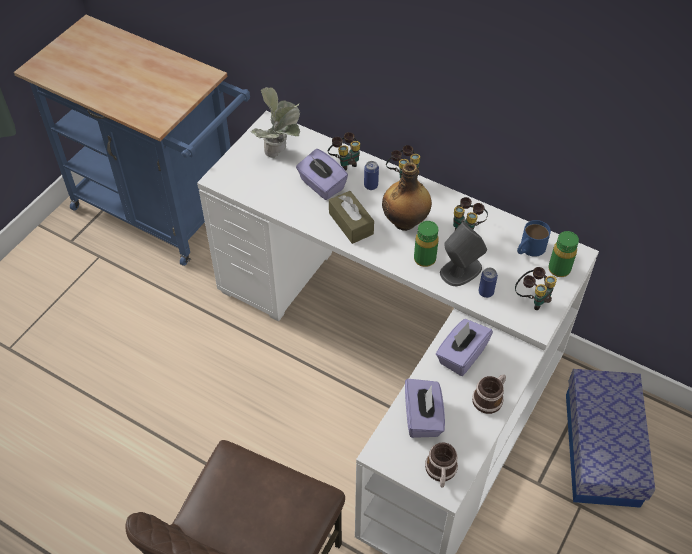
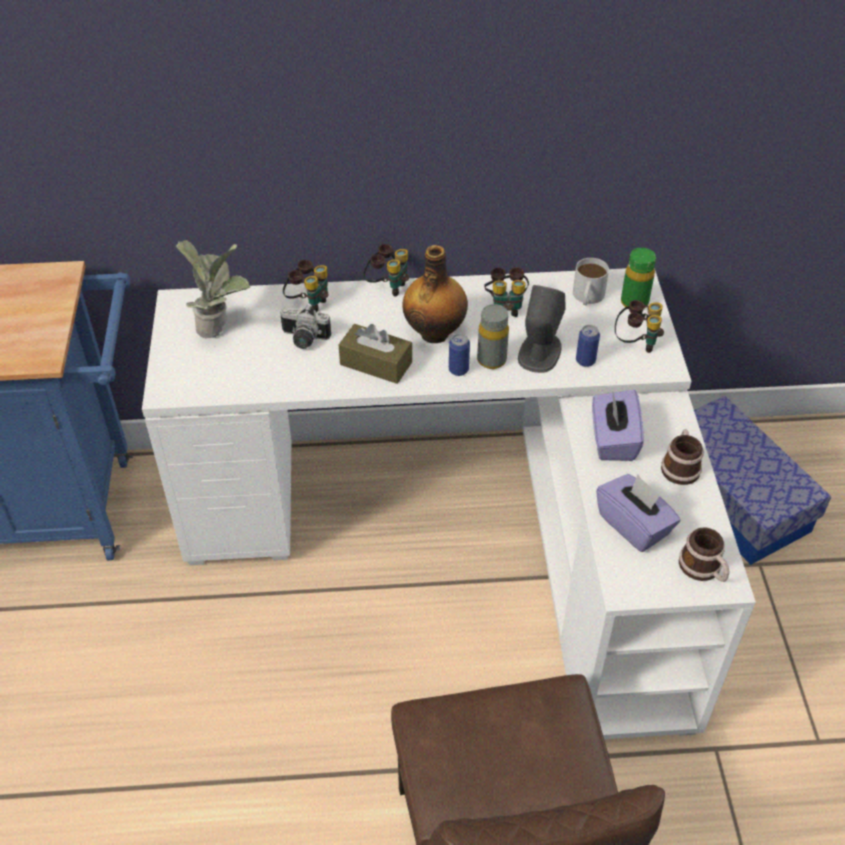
camera: 35 degrees left, 5 degrees down
purple tissue box [296,149,348,200] -> camera [280,305,331,349]
can [364,161,379,190] -> can moved to [449,333,470,376]
green bottle [414,221,439,267] -> grey bottle [477,304,509,369]
blue mug [517,220,551,257] -> white mug [573,258,609,305]

